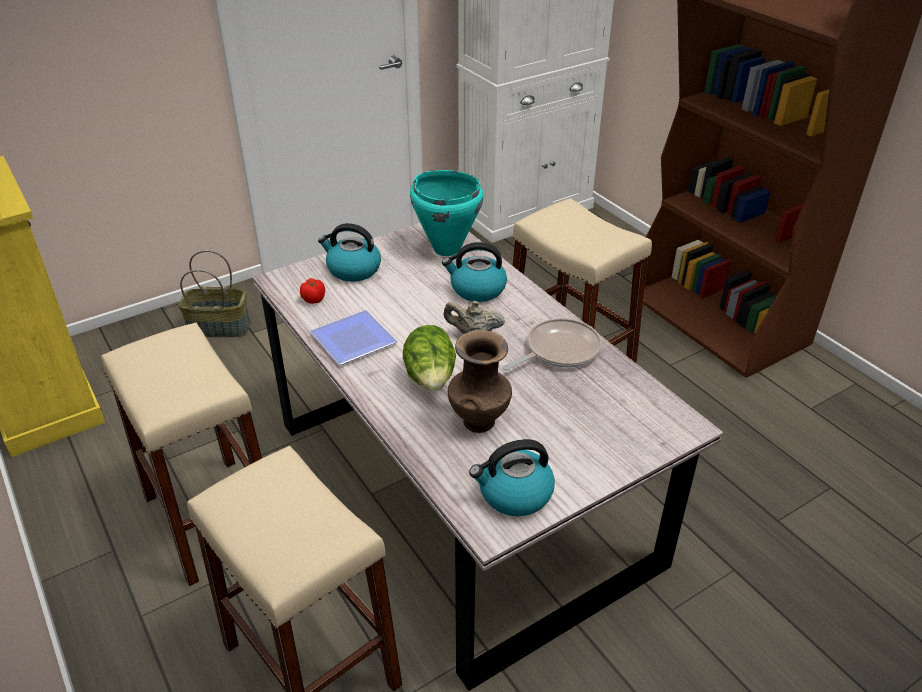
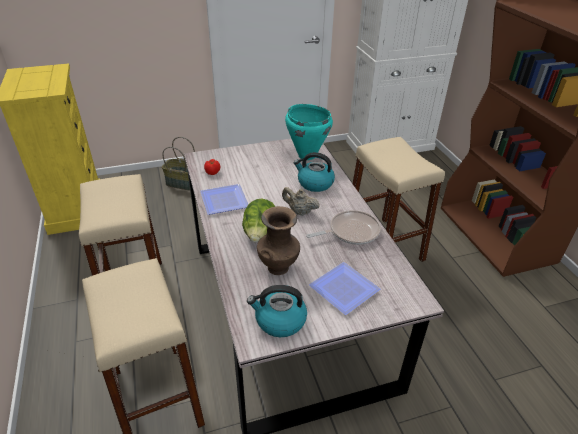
camera: 15 degrees right, 0 degrees up
kettle [318,223,381,282] -> none
none -> plate [309,262,381,315]

